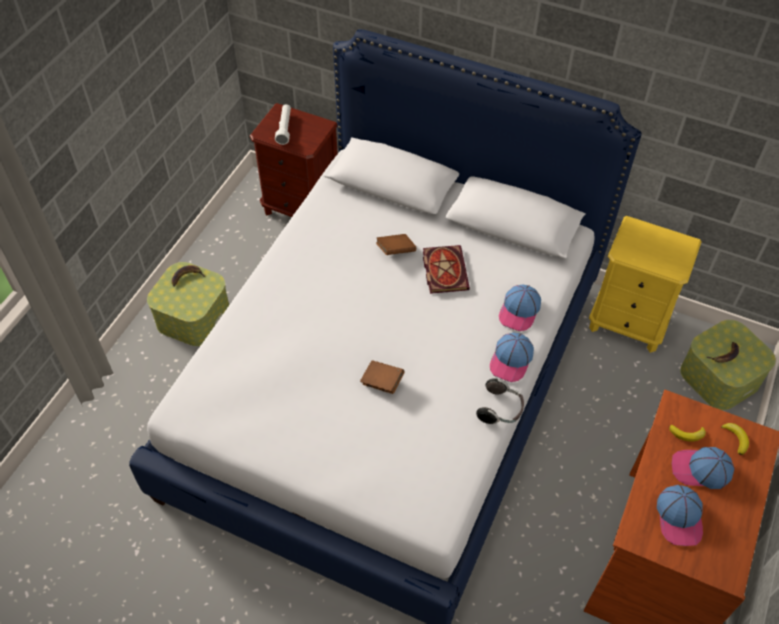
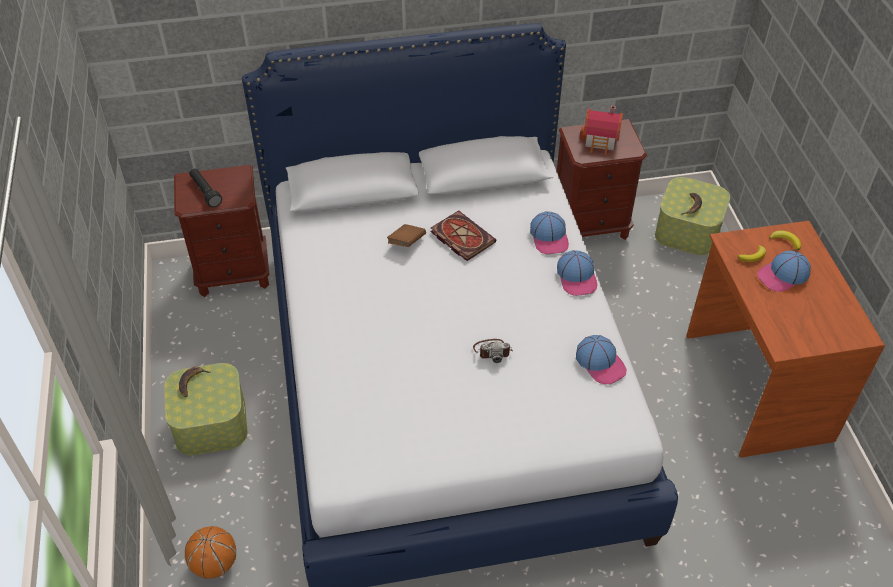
camera: 35 degrees left, 5 degrees down
white flashlight [275,105,291,145] -> black flashlight [189,168,222,207]
brown book [360,360,405,394] -> camera [473,339,513,363]
headphones [476,378,524,424] -> none
yellow nightstand [589,216,702,353] -> brown nightstand [557,119,647,240]
cap [657,485,703,546] -> cap moved to [576,335,627,384]
none -> basketball [185,526,236,579]
none -> toy house [580,106,623,155]

